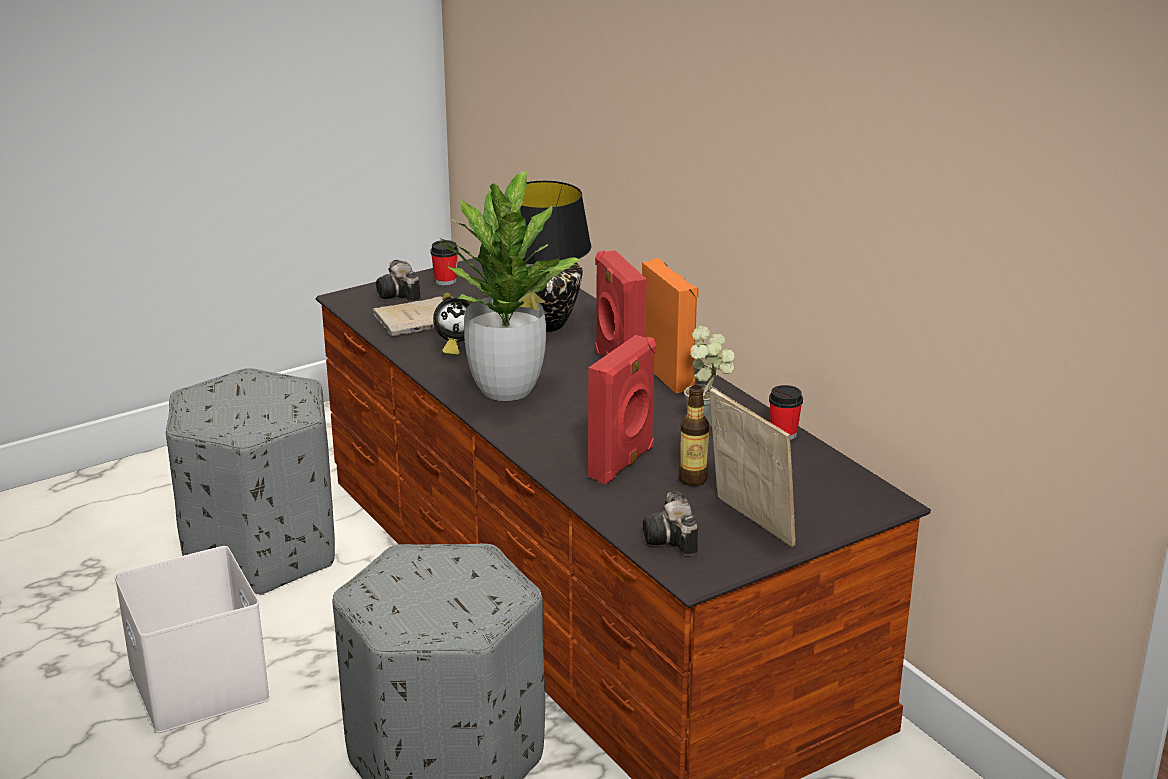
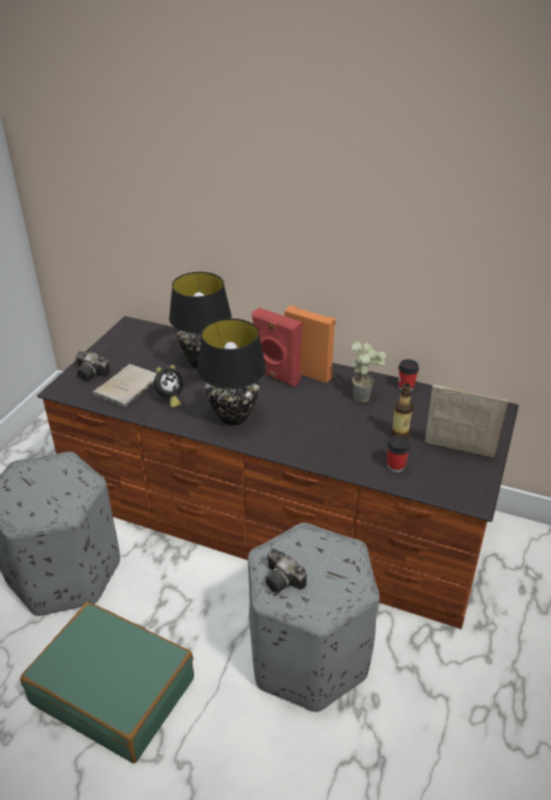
camera: 35 degrees left, 10 degrees up
white storage box [114,546,270,733] -> green suitcase [20,602,194,763]
cup [430,240,459,285] -> cup moved to [387,435,411,472]
potted plant [439,171,579,401] -> black table lamp [197,319,266,425]
red speaker [588,335,656,484] -> none
camera [643,491,698,556] -> camera moved to [266,548,307,593]

